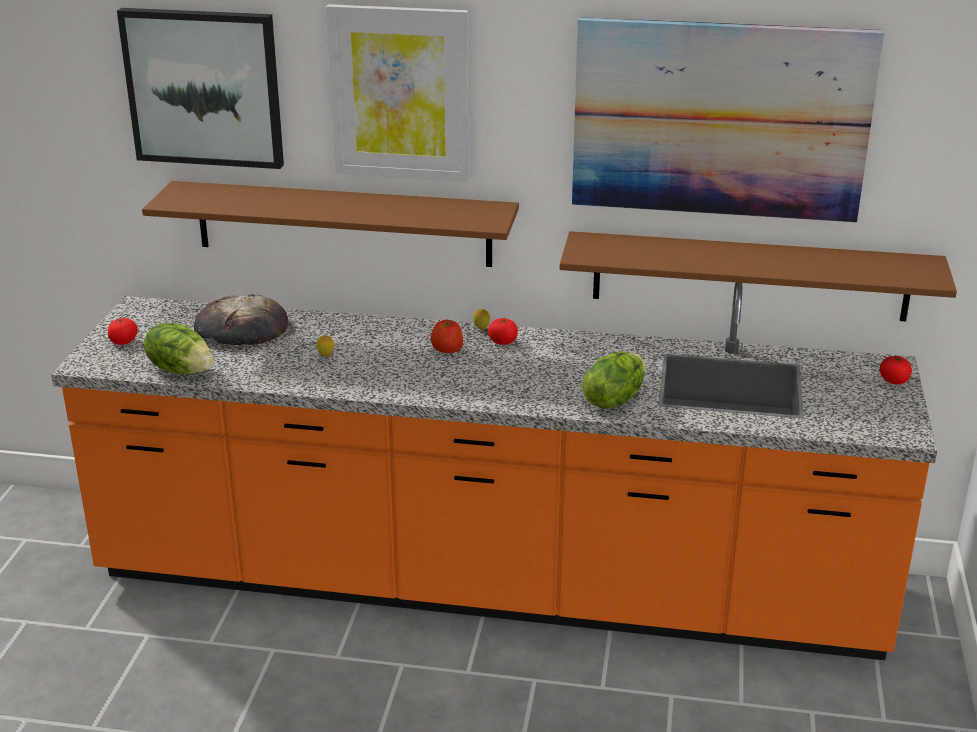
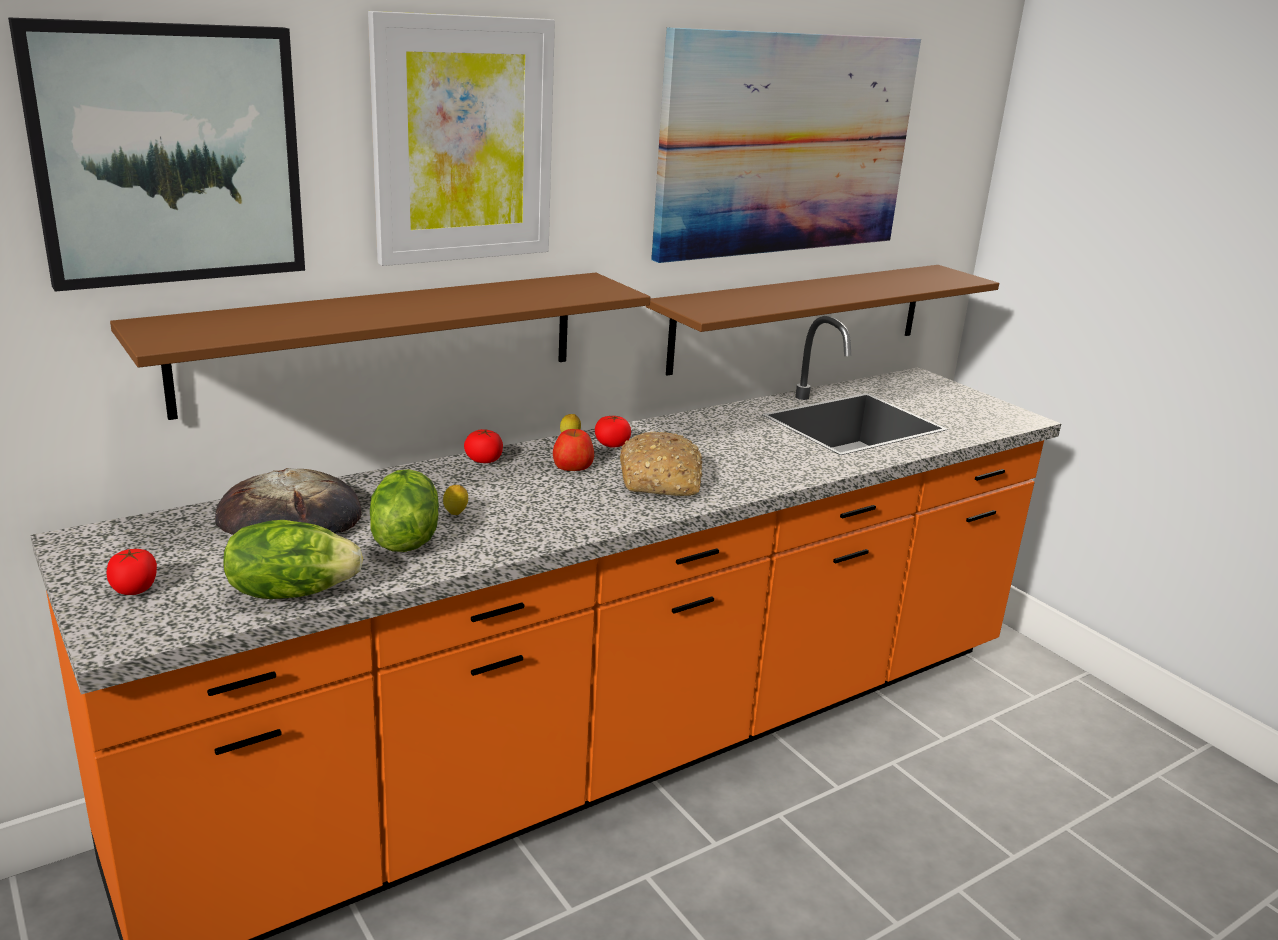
camera: 45 degrees left, 5 degrees down
lettuce [582,352,645,409] -> lettuce moved to [370,469,439,552]
tomato [880,356,912,384] -> tomato moved to [464,429,503,463]
none -> bread [620,431,703,496]

